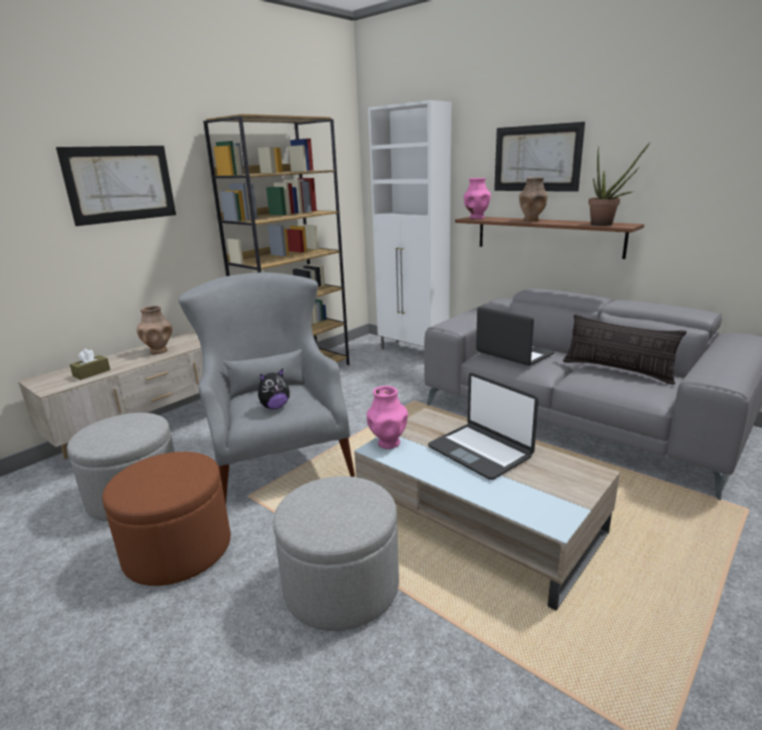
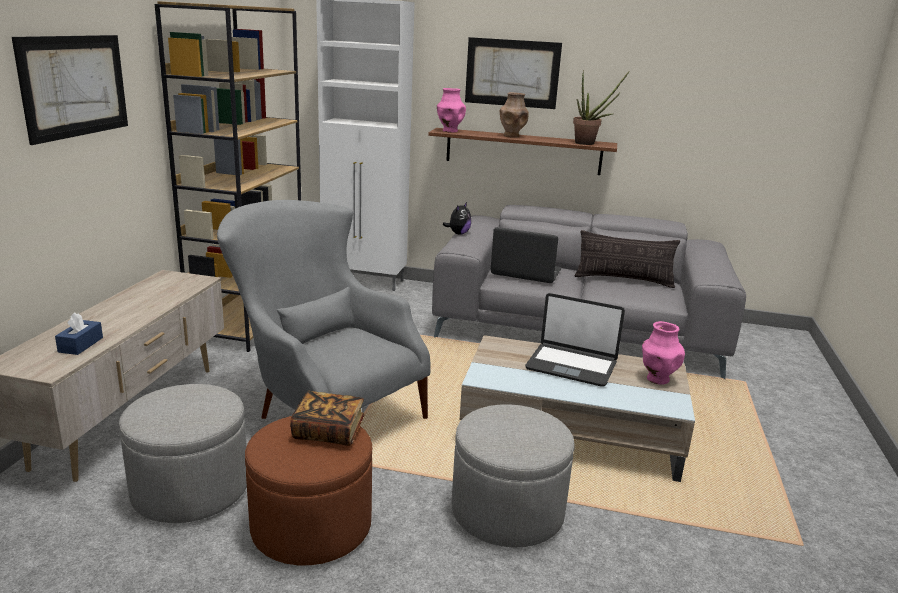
camera: 30 degrees left, 0 degrees up
brown tissue box [70,349,110,380] -> blue tissue box [55,312,103,355]
brown vase [136,306,172,354] -> none
plush toy [258,369,290,409] -> plush toy moved to [443,202,471,235]
pink vase [367,386,408,449] -> pink vase moved to [642,321,685,385]
none -> book [290,391,365,446]

